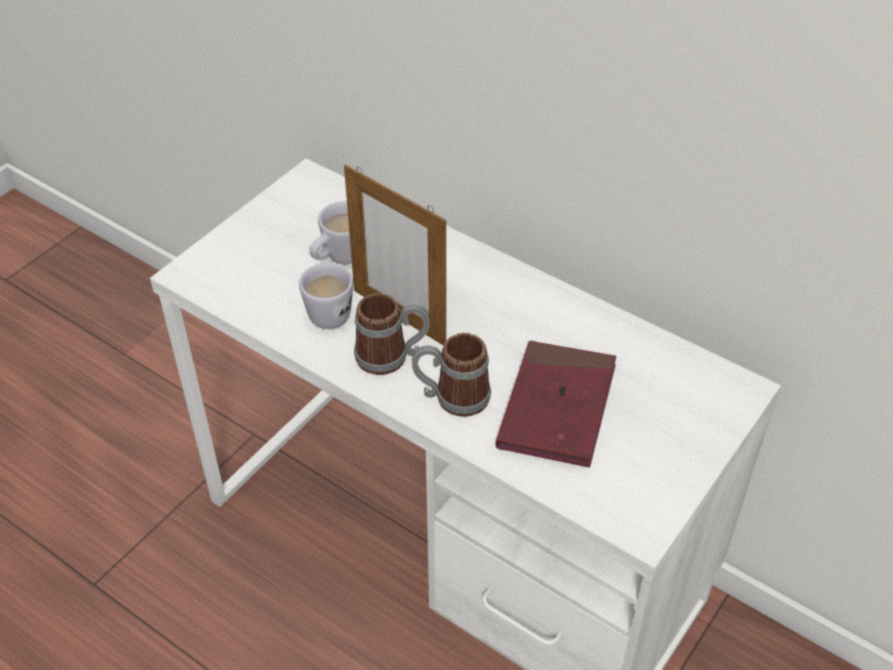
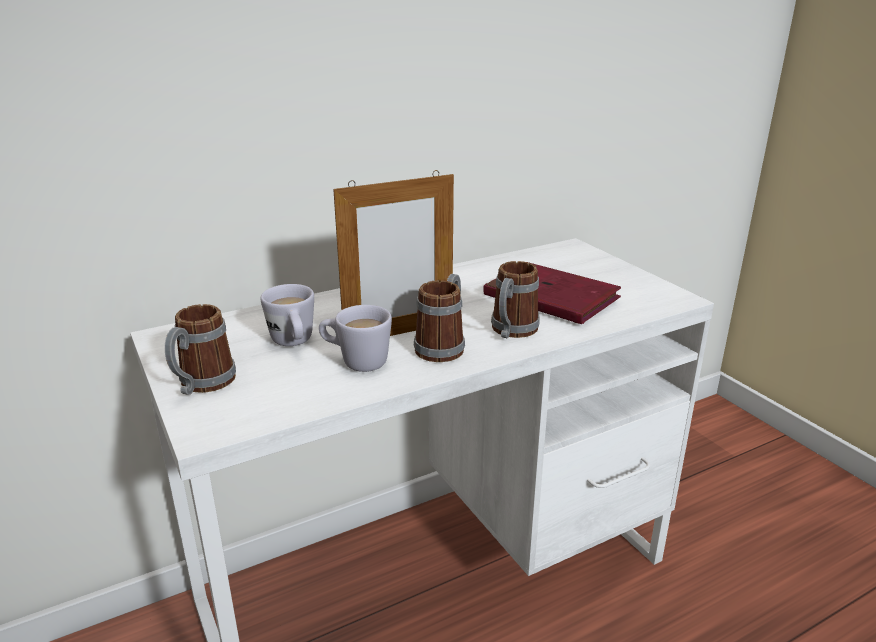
camera: 65 degrees left, 20 degrees down
none -> mug [165,304,236,395]

